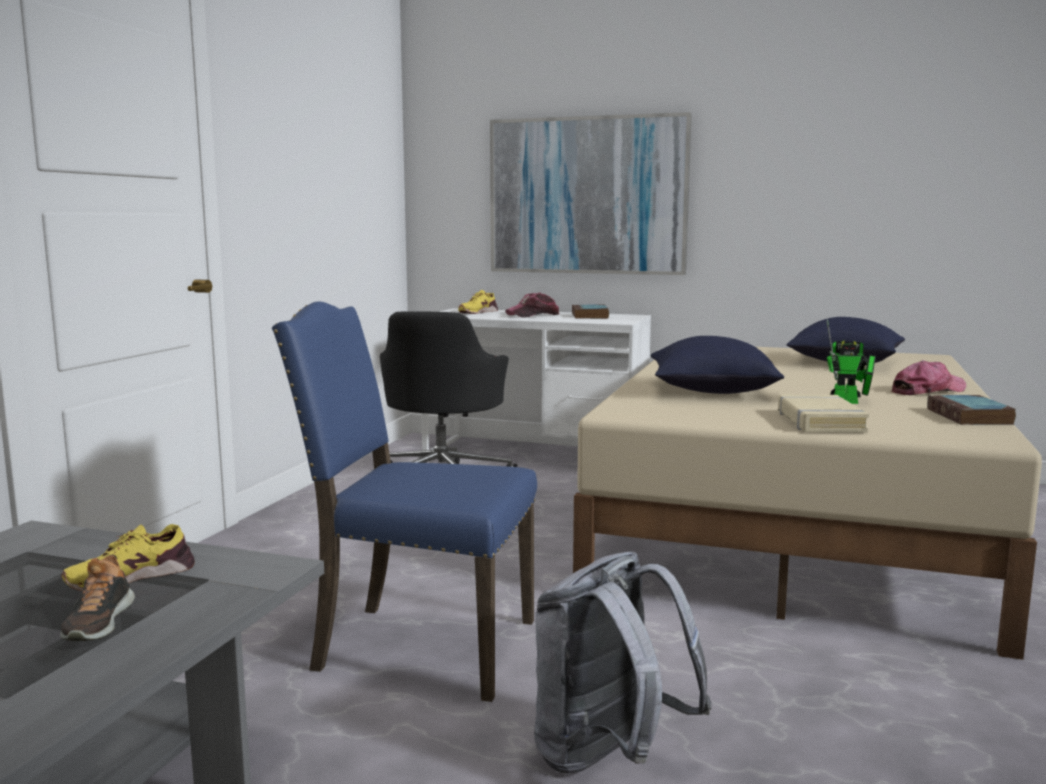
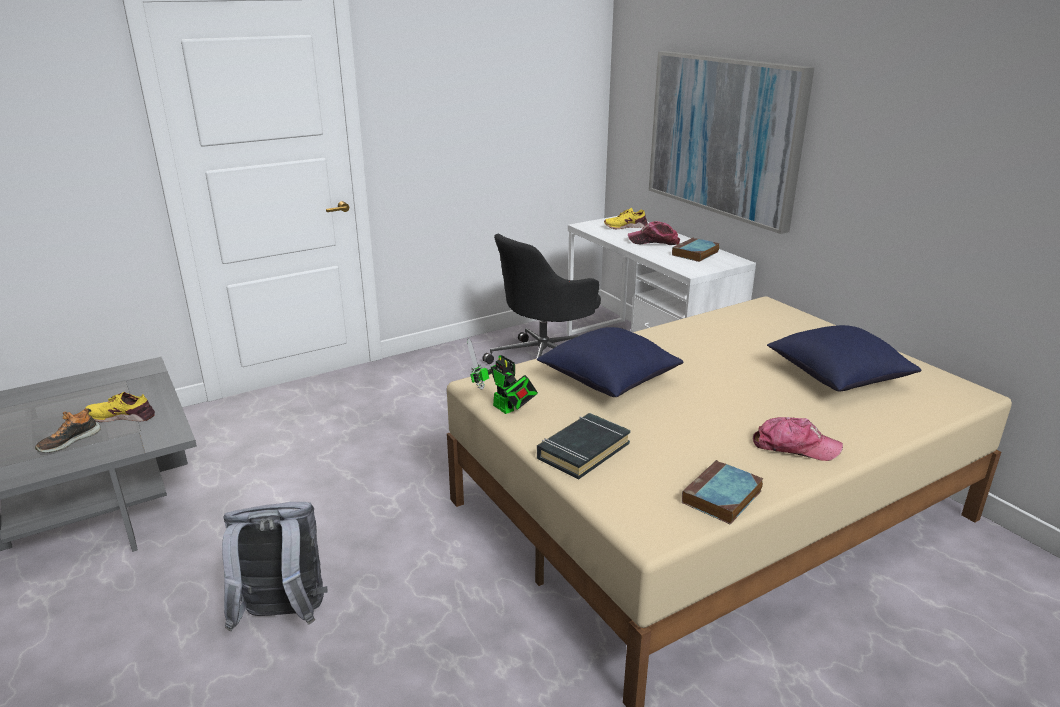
camera: 40 degrees right, 15 degrees up
blue chair [272,302,537,702] -> none
beige book [778,394,869,433] -> black book [537,413,631,479]
toy robot [827,319,876,404] -> toy robot moved to [467,338,538,414]

